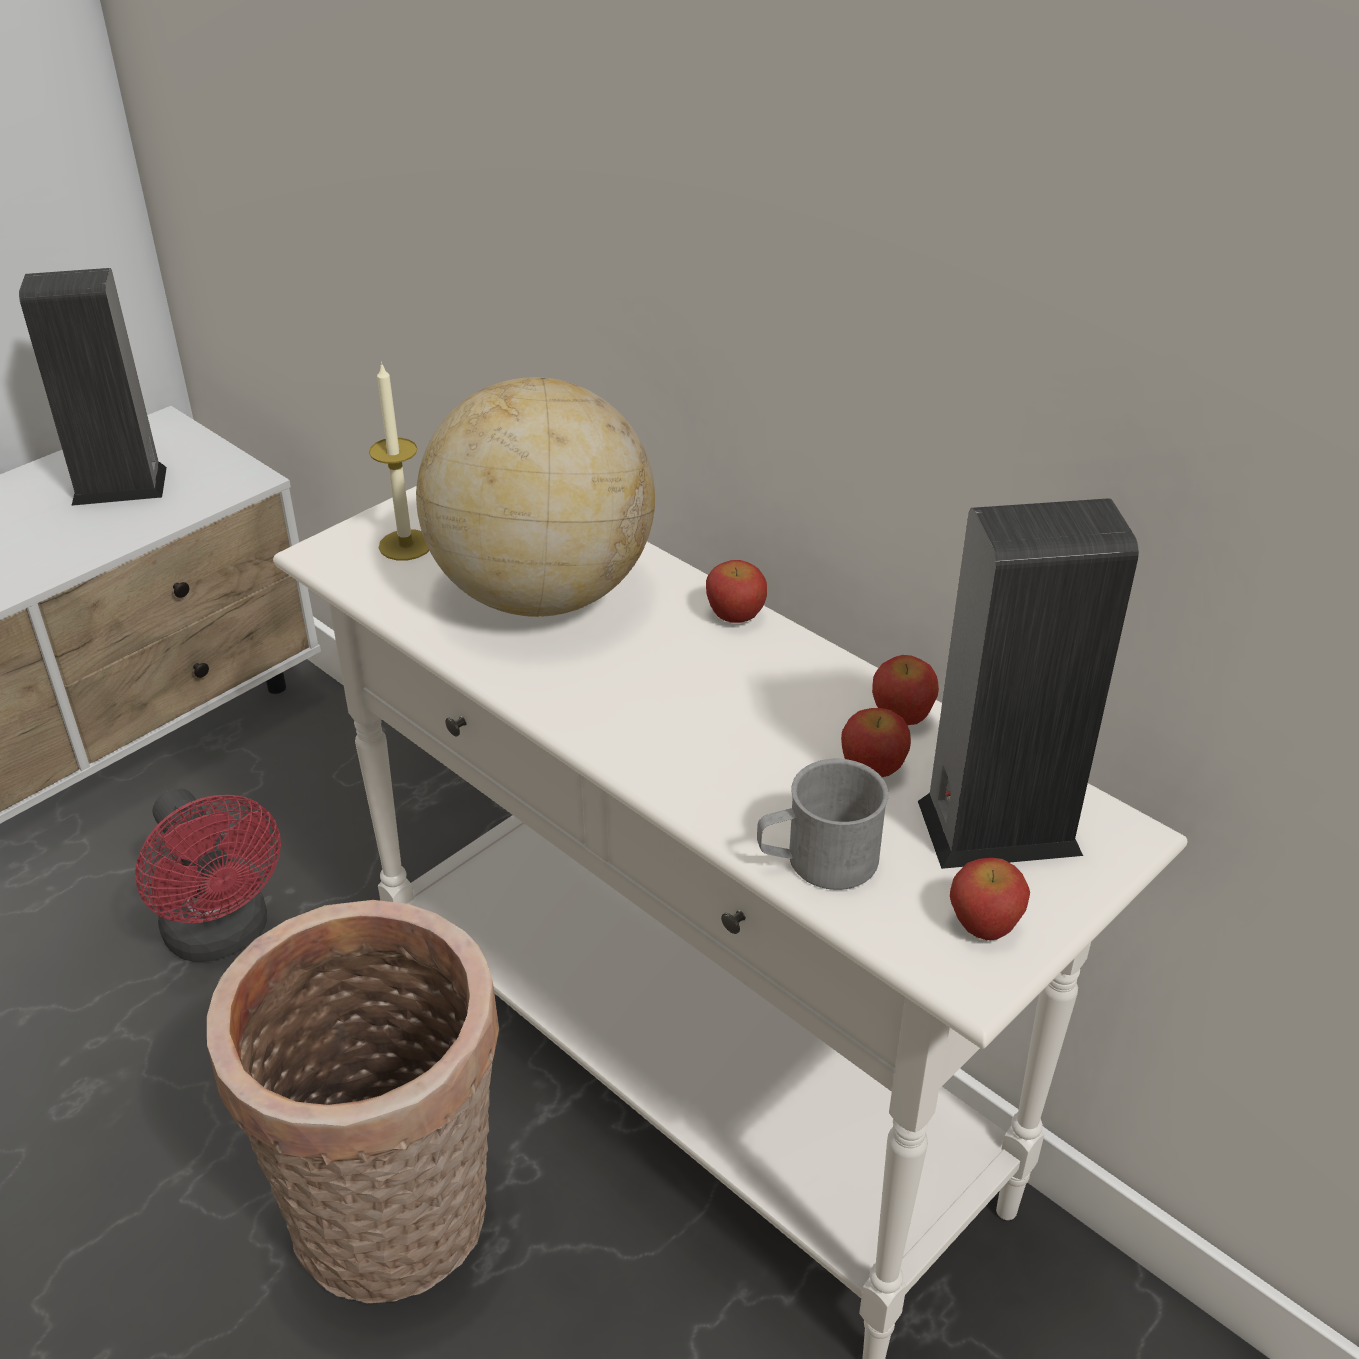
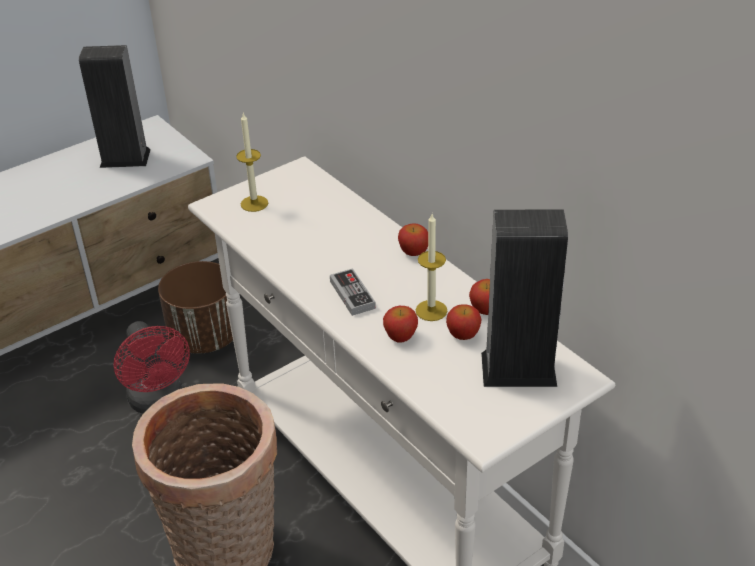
camera: 10 degrees right, 0 degrees up
globe [416,377,655,617] -> none
grey mug [757,759,889,890] -> none
apple [950,858,1030,940] -> apple moved to [383,306,418,342]
none -> brown planter [158,261,233,354]
none -> game controller [330,268,376,316]
none -> candle [416,214,447,321]

